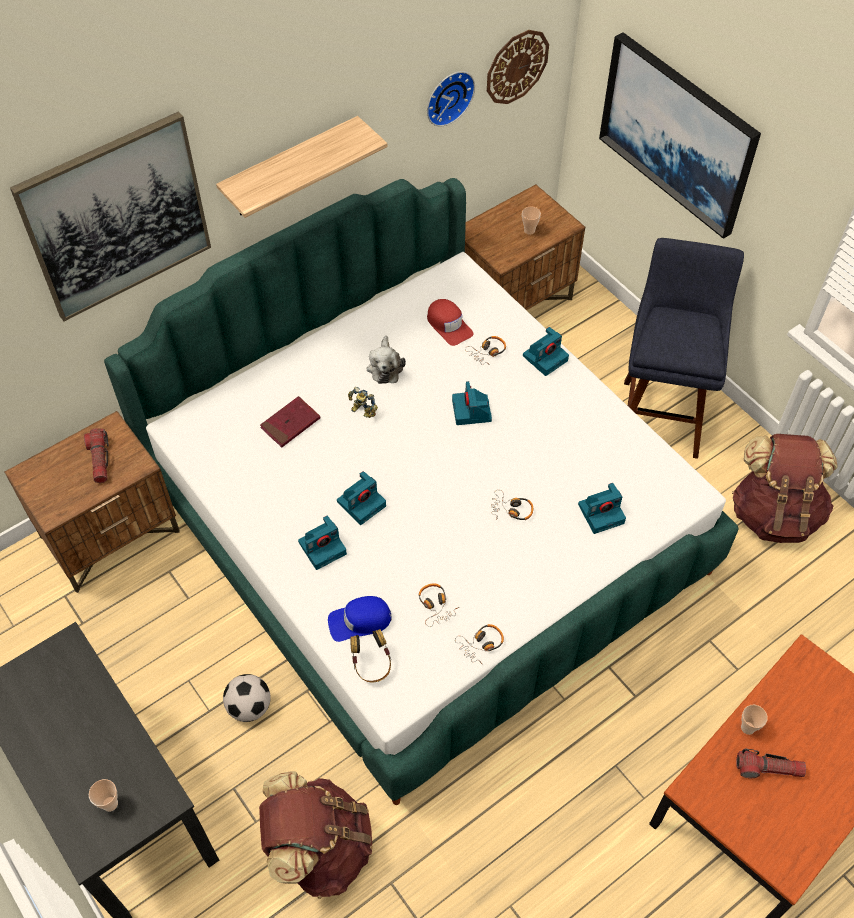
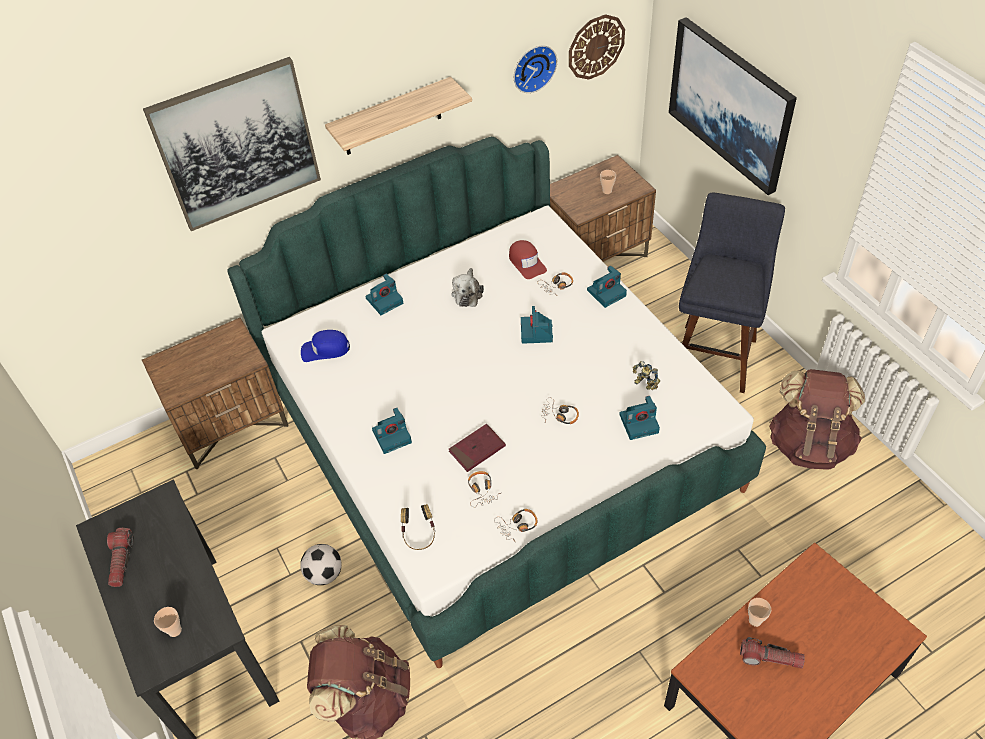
camera: 10 degrees right, 5 degrees down
flashlight [84,428,109,483] -> flashlight moved to [107,528,134,587]
red book [260,396,320,448] -> red book moved to [449,424,506,472]
blue cap [328,596,392,642] -> blue cap moved to [301,330,350,362]
camera [337,471,386,525] -> camera moved to [365,274,403,315]
toy robot [348,387,378,418] -> toy robot moved to [633,361,660,390]

